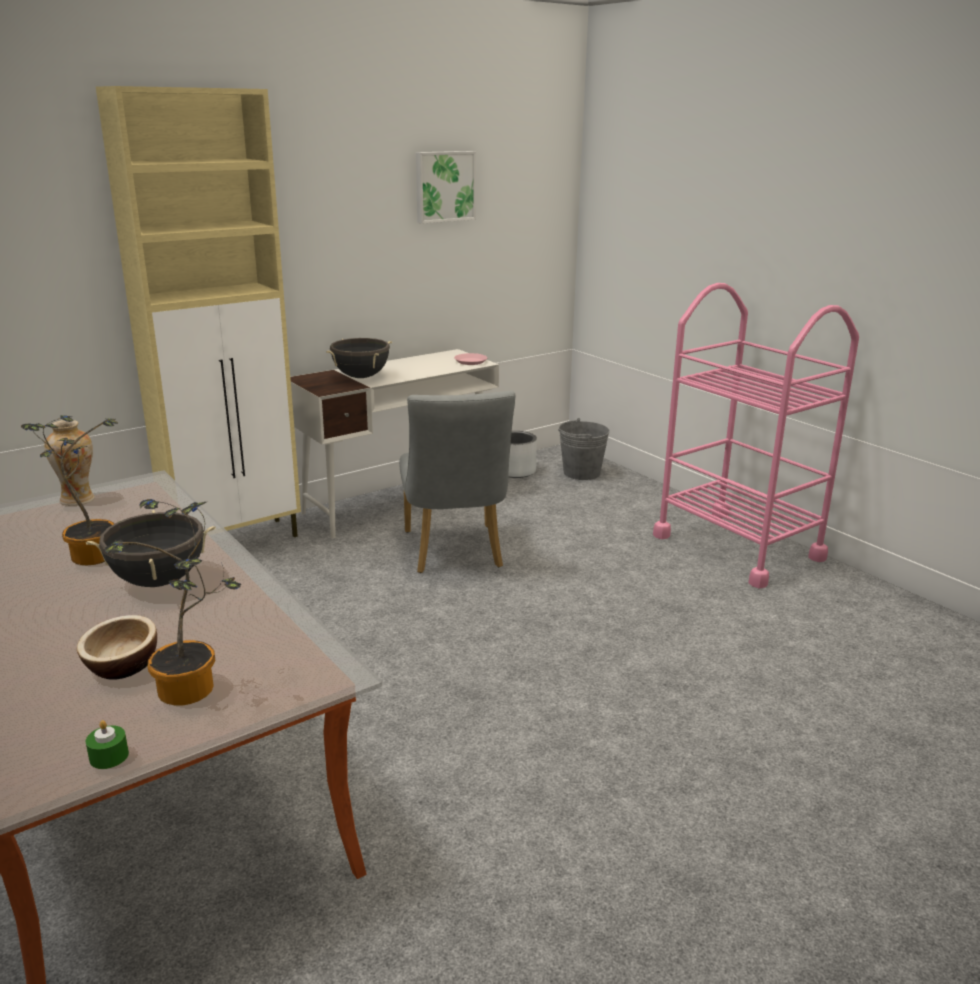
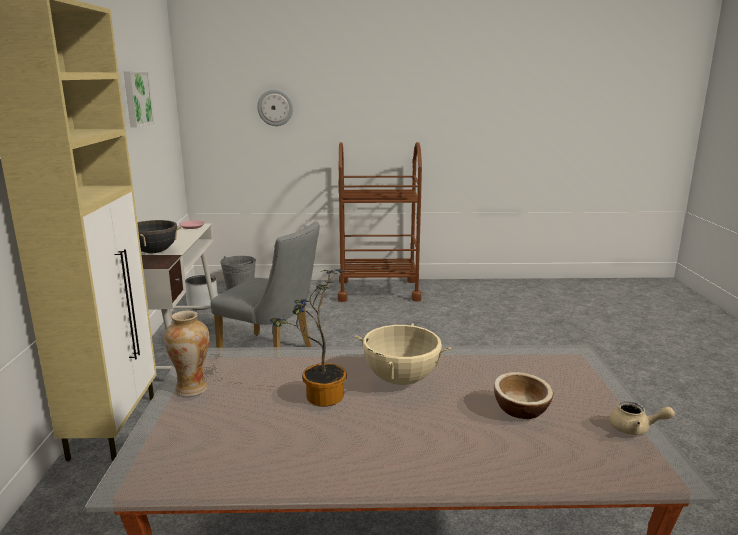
camera: 55 degrees left, 5 degrees down
black cooking pot [86,510,216,587] -> beige cooking pot [355,323,451,385]
green candle [86,720,129,769] -> beige teapot [609,401,675,435]
potted plant [104,499,242,705] -> none
pink cart [653,283,859,588] -> brown cart [337,142,422,302]
none -> wall clock [257,89,293,126]

